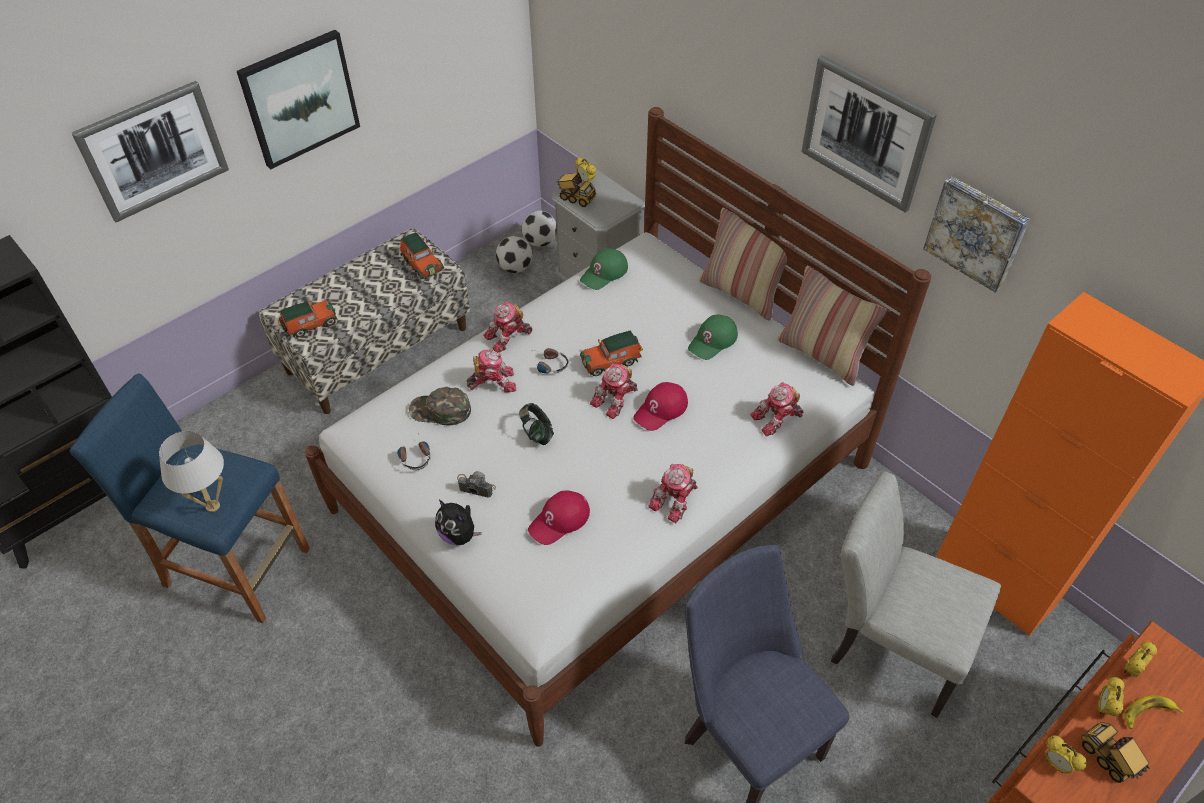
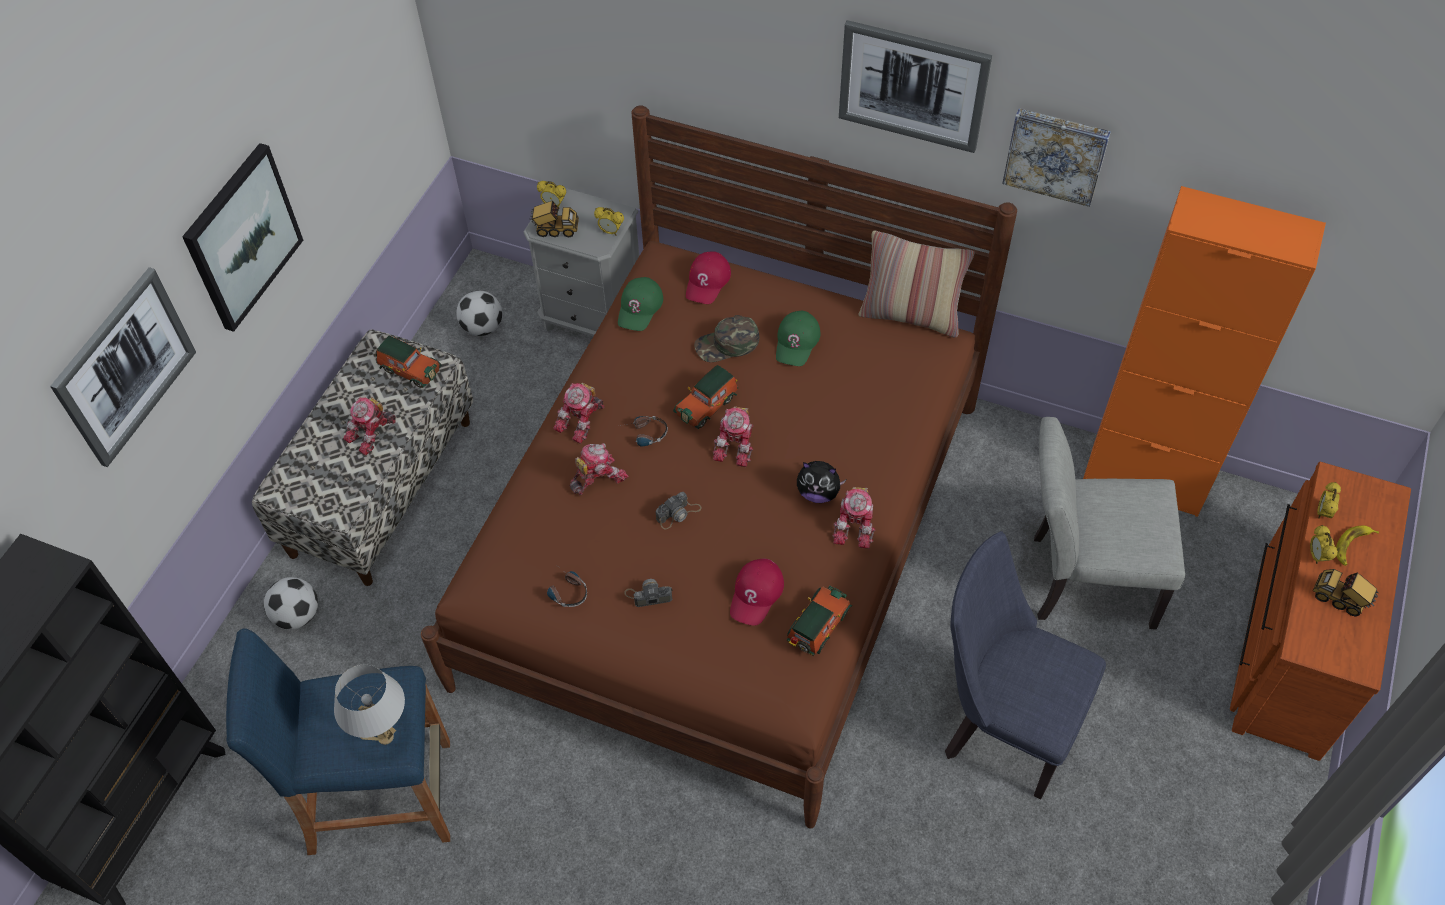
camera: 25 degrees left, 5 degrees up
toy car [278,300,338,338] -> toy car moved to [787,586,852,656]
white bed [305,107,931,747] -> brown bed [421,105,1017,829]
green cap [409,387,471,425] -> green cap moved to [694,315,759,362]
plush toy [435,500,482,546] -> plush toy moved to [797,461,846,503]
headphones [519,403,554,445] -> camera [656,492,702,529]
football [522,211,557,247] -> football moved to [264,577,318,630]
red cap [633,382,688,431] -> red cap moved to [686,251,731,304]
pillow [699,208,796,320] -> none
toy robot [750,382,803,436] -> toy robot moved to [343,397,396,456]
alarm clock [1045,735,1087,774] -> alarm clock moved to [594,207,624,236]

